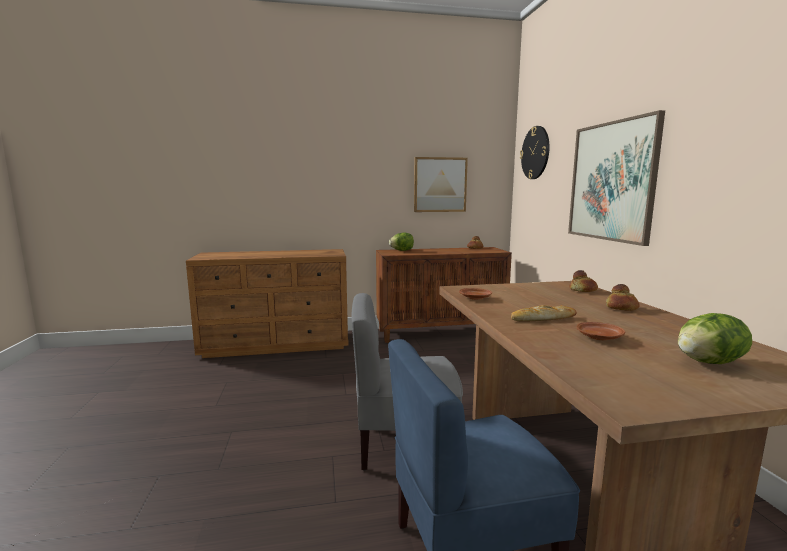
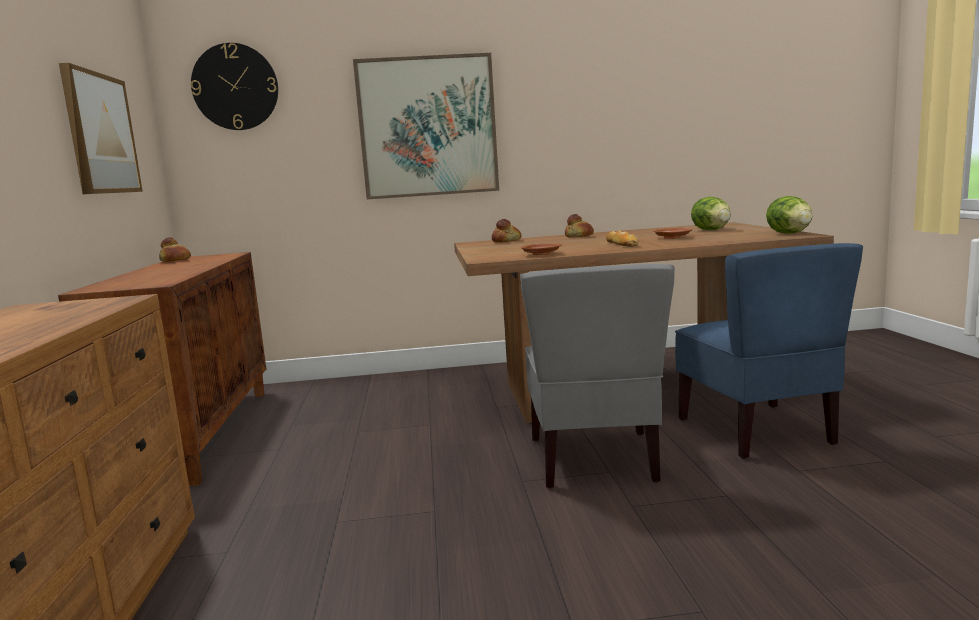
camera: 85 degrees left, 0 degrees up
lettuce [389,233,414,251] -> lettuce moved to [766,196,813,234]

